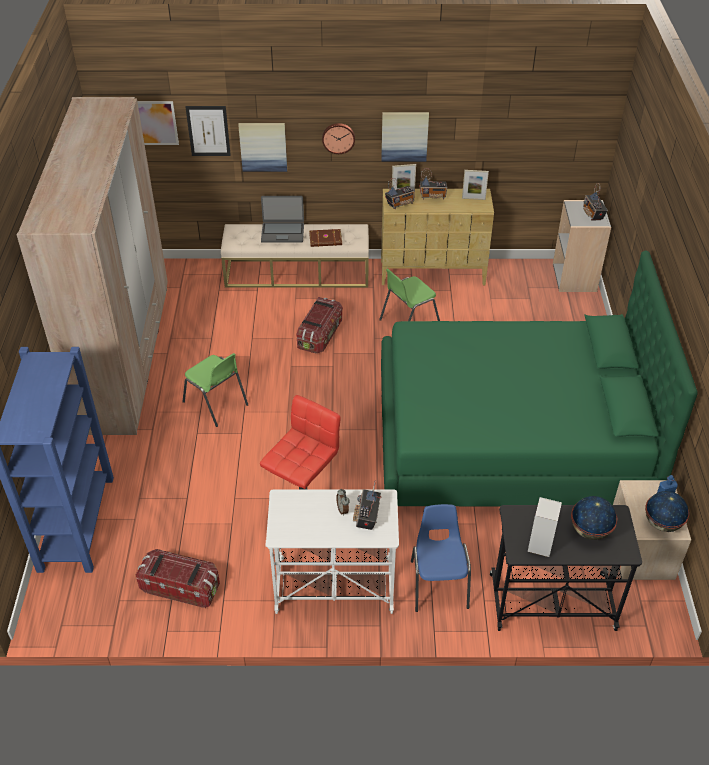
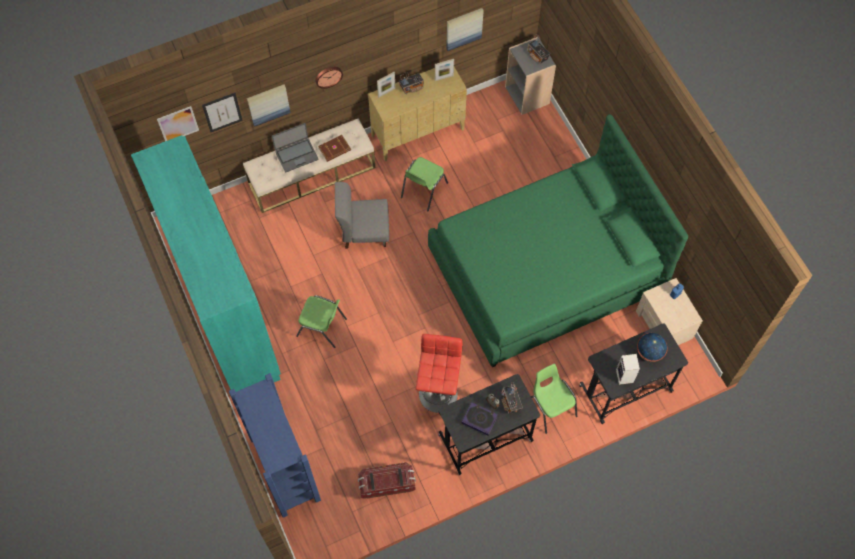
camera: 25 degrees left, 20 degrees up
beige wardrobe [16,97,168,435] -> turquoise wardrobe [131,135,281,392]
white desk [265,489,399,614] -> black desk [438,374,540,475]
storage box [297,297,343,353] -> grey chair [335,182,389,249]
picture [381,112,429,162] -> picture moved to [446,8,484,51]
radio [385,178,415,209] -> none
blue chair [411,504,471,612] -> green chair [531,364,577,434]
globe [645,491,689,532] -> none
none -> book [461,402,498,435]

